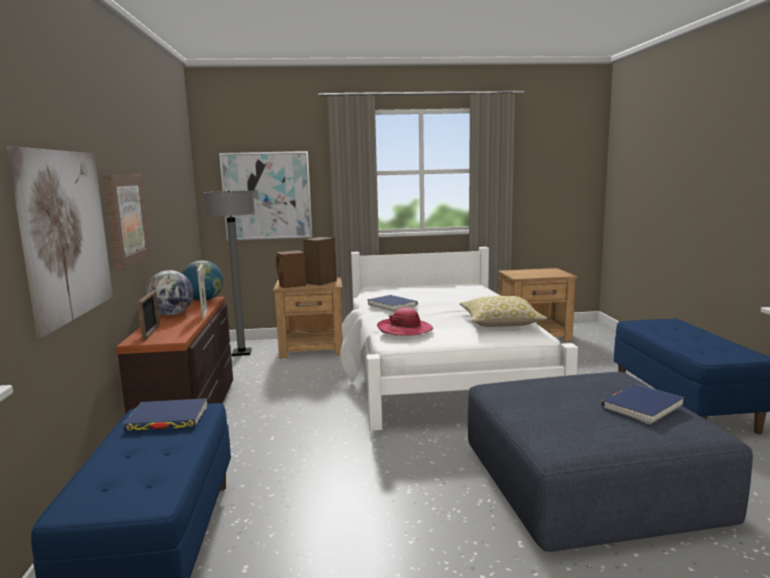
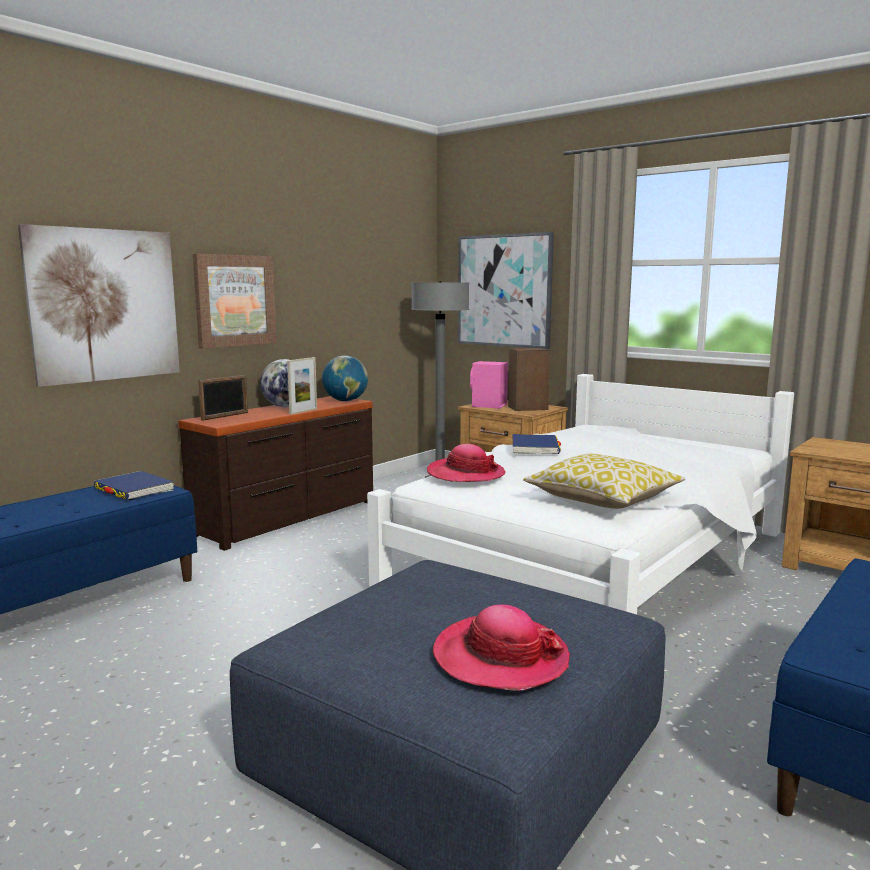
camera: 45 degrees right, 0 degrees up
brown speaker [276,250,306,288] -> pink speaker [470,361,508,409]
blue book [601,384,684,425] -> hat [433,605,570,691]

